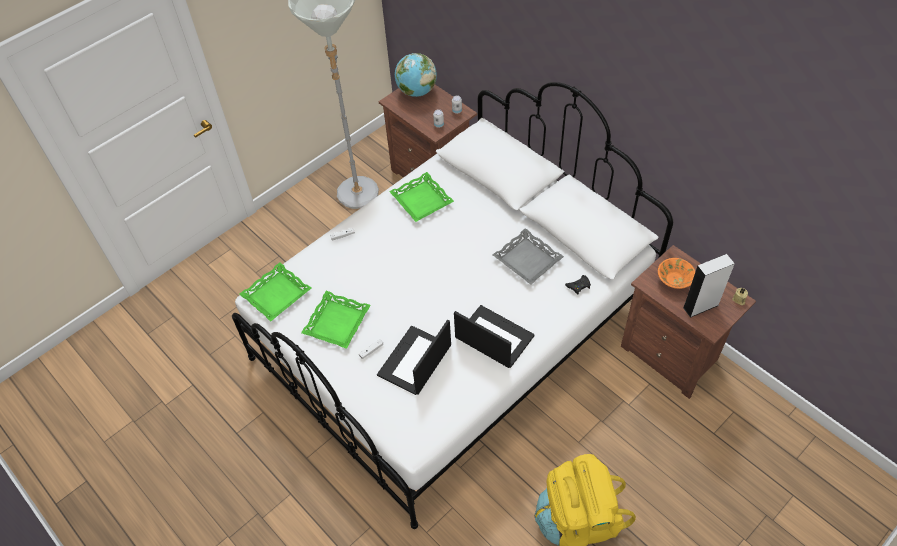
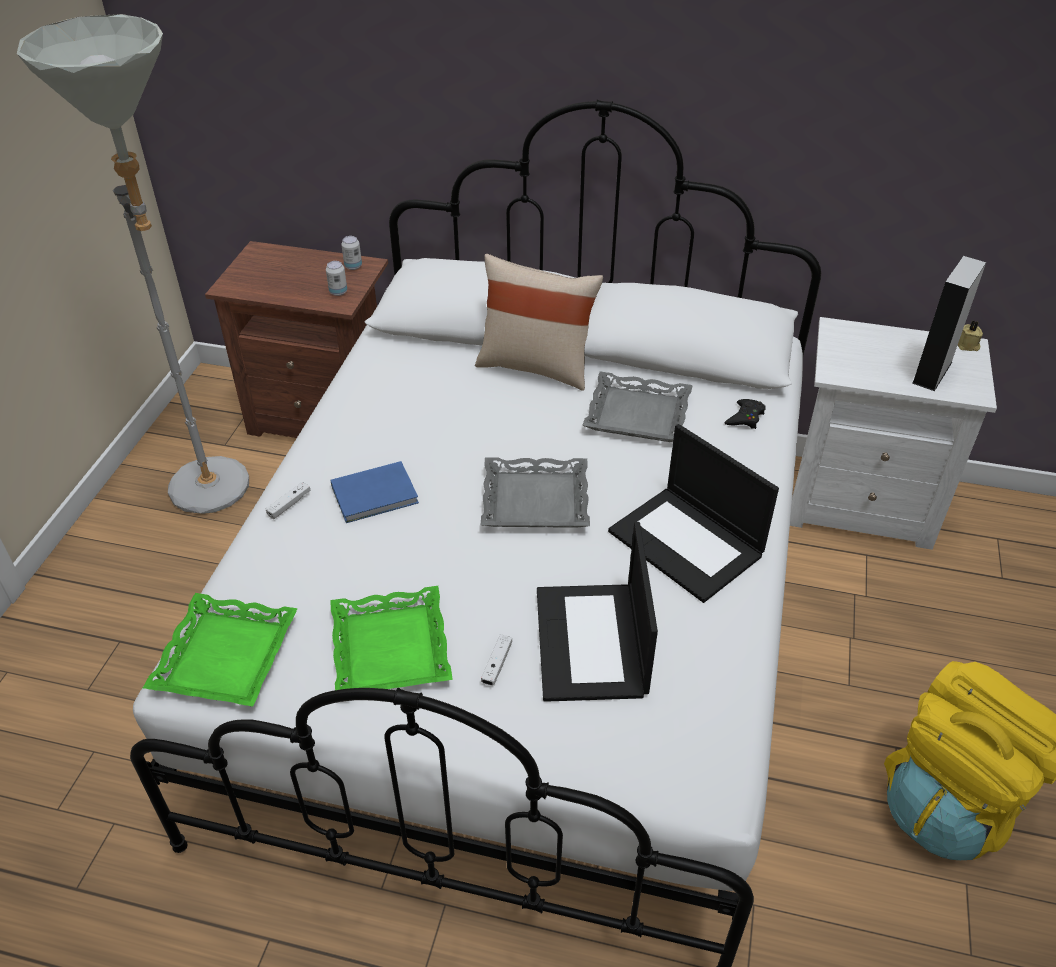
camera: 35 degrees left, 10 degrees down
green tray [389,172,454,222] -> none
globe [395,53,437,97] -> none
laptop [454,305,535,368] -> laptop turned 135 degrees counterclockwise [608,424,779,603]
brown nightstand [621,245,756,399] -> white nightstand [790,317,997,550]
orange bowl [658,258,695,289] -> none
none -> blue book [331,461,419,523]
none -> beige pillow [475,254,603,391]
none -> grey tray [481,457,590,528]

